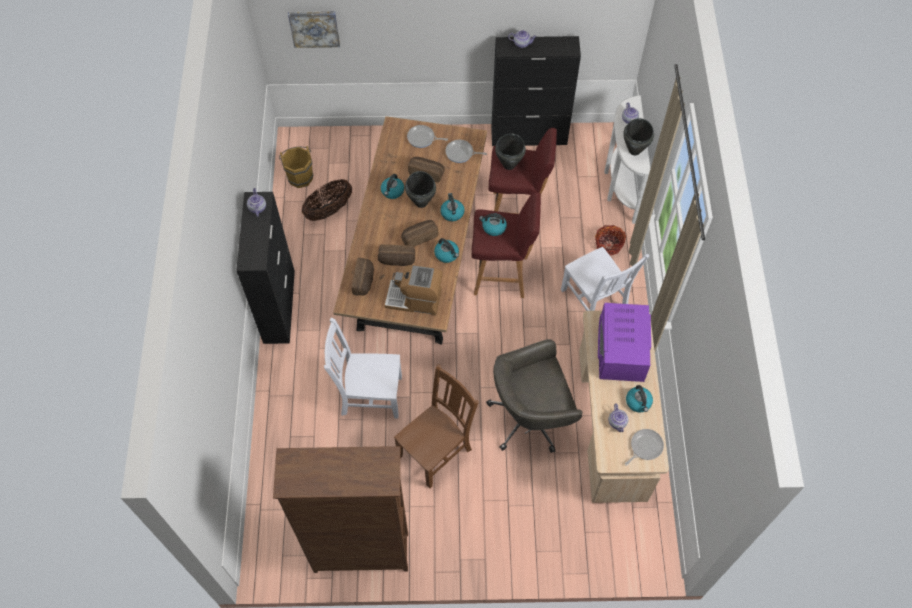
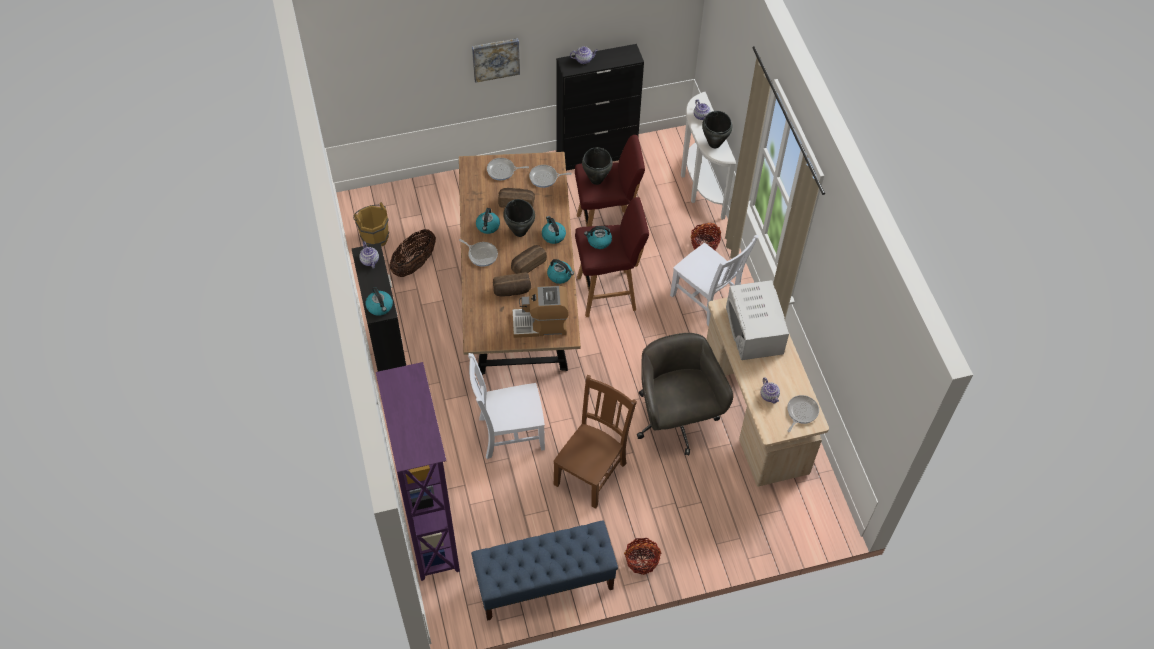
camera: 15 degrees left, 5 degrees down
brown bookcase [273,446,408,573] -> blue bench [471,521,618,621]
picture [288,11,340,48] -> picture moved to [472,38,520,83]
bread [352,258,374,296] -> none
grey office chair [486,339,583,453] -> grey office chair turned 105 degrees clockwise [637,333,733,456]
purple microwave [598,303,651,382] -> white microwave [726,280,789,360]
kettle [626,385,653,412] -> kettle moved to [366,287,393,316]
none -> purple bookcase [376,362,460,581]
none -> frying pan [459,239,498,267]
none -> basket [624,538,661,575]

